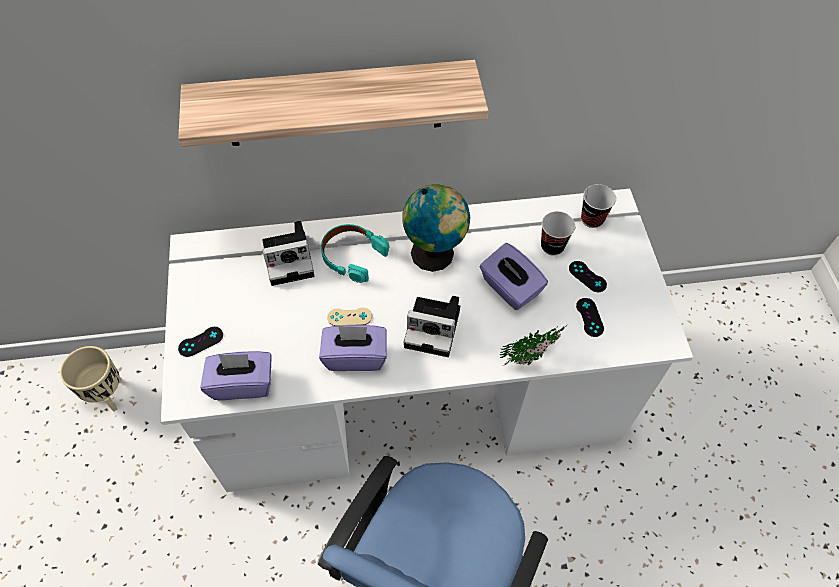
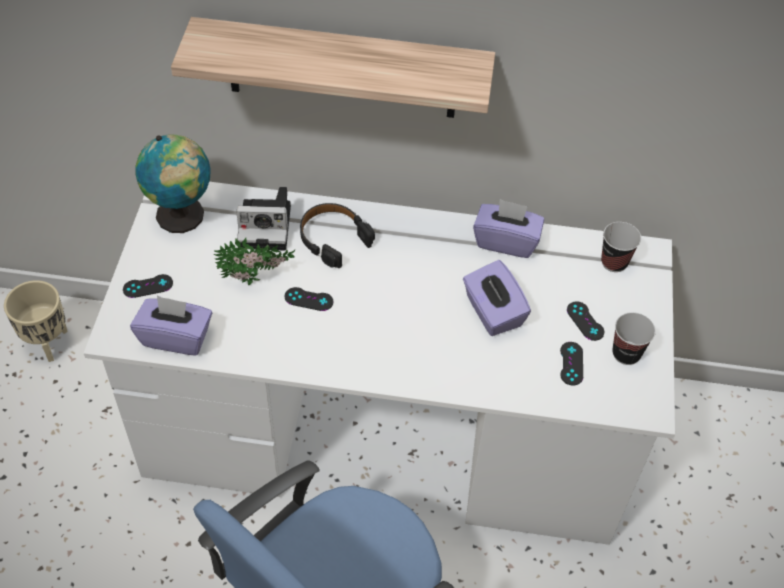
camera: 15 degrees right, 5 degrees down
purple tissue box [319,325,387,371] -> purple tissue box moved to [473,199,544,258]
turquoise headphones [321,224,389,283] -> black headphones [300,203,375,268]
beige game controller [327,308,372,326] -> black game controller [285,287,334,311]
globe [402,184,470,272] -> globe moved to [135,134,211,233]
camera [404,296,460,357] -> none
potted plant [499,324,568,365] -> potted plant moved to [214,238,295,285]
cup [541,211,575,256] -> cup moved to [612,312,656,365]

